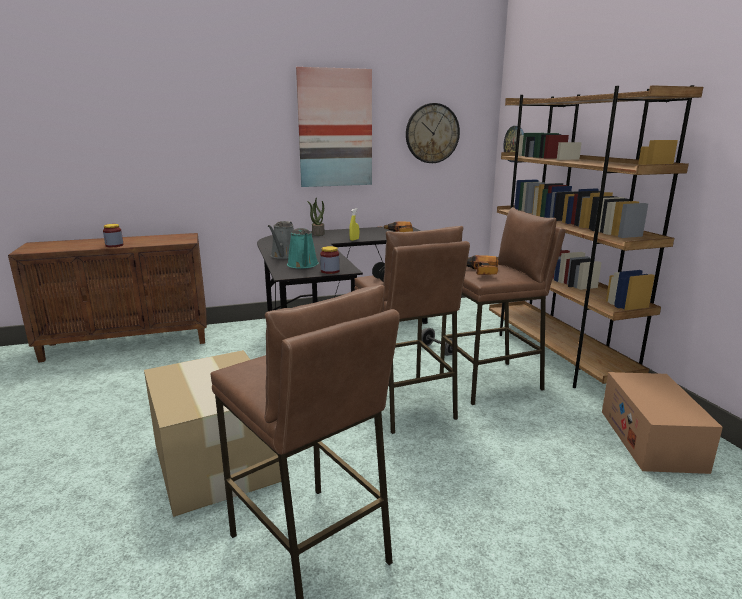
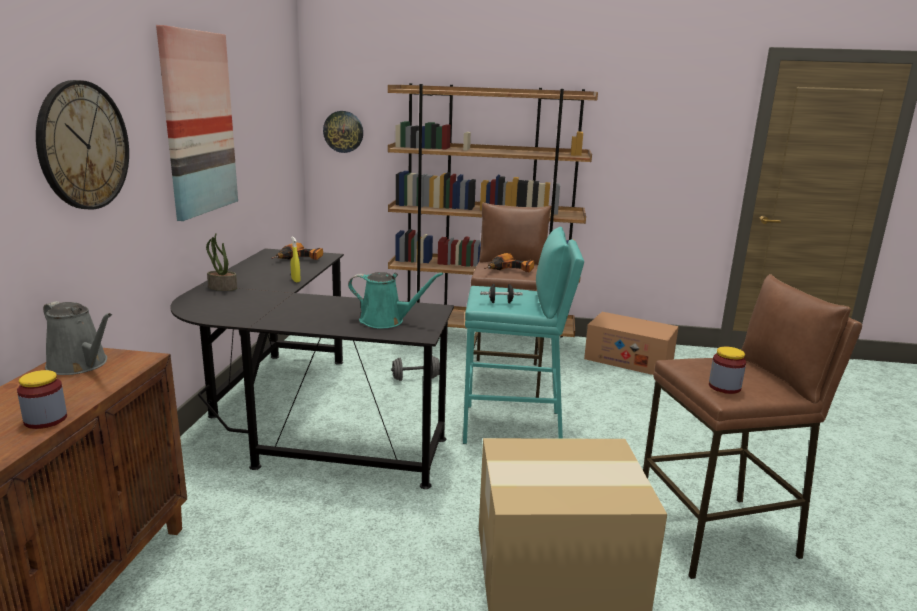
camera: 65 degrees left, 0 degrees up
grey watering can [268,221,294,259] -> grey watering can moved to [43,301,112,375]
jar [320,246,340,274] -> jar moved to [709,347,746,394]
brown stool [355,226,470,434] -> turquoise stool [463,226,584,444]
wall clock [406,103,460,163] -> wall clock moved to [36,80,129,209]

